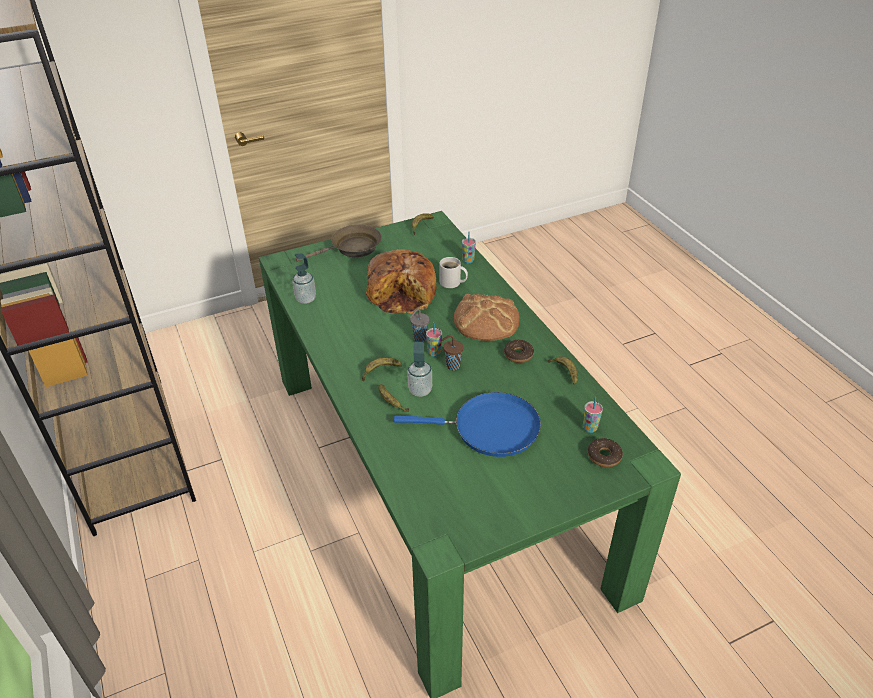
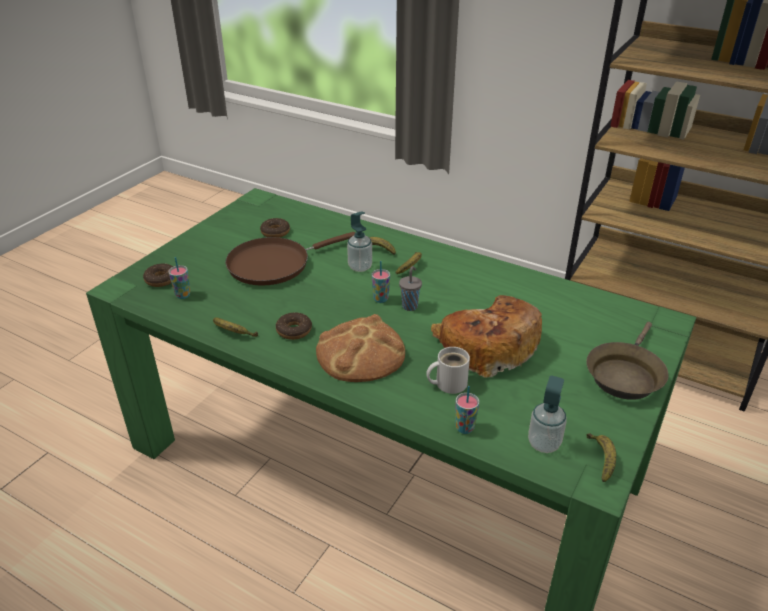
camera: 145 degrees right, 5 degrees down
soap dispenser [292,254,316,304] -> soap dispenser moved to [528,376,567,453]
blue frying pan [394,392,541,457] -> brown frying pan [225,232,355,286]
brown cup [442,335,463,370] -> none
none -> donut [260,218,290,238]

